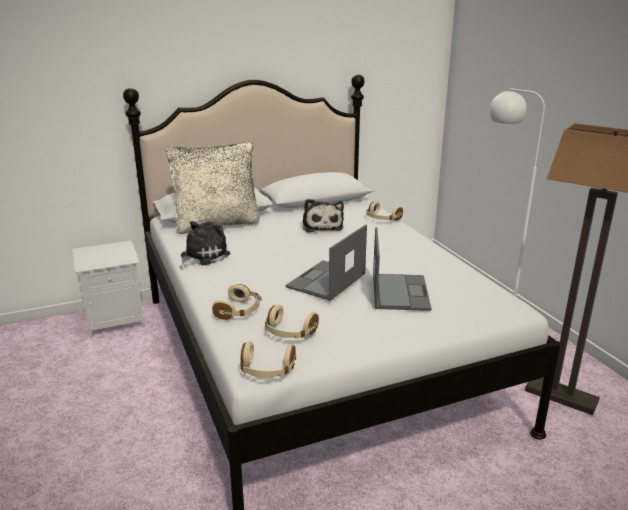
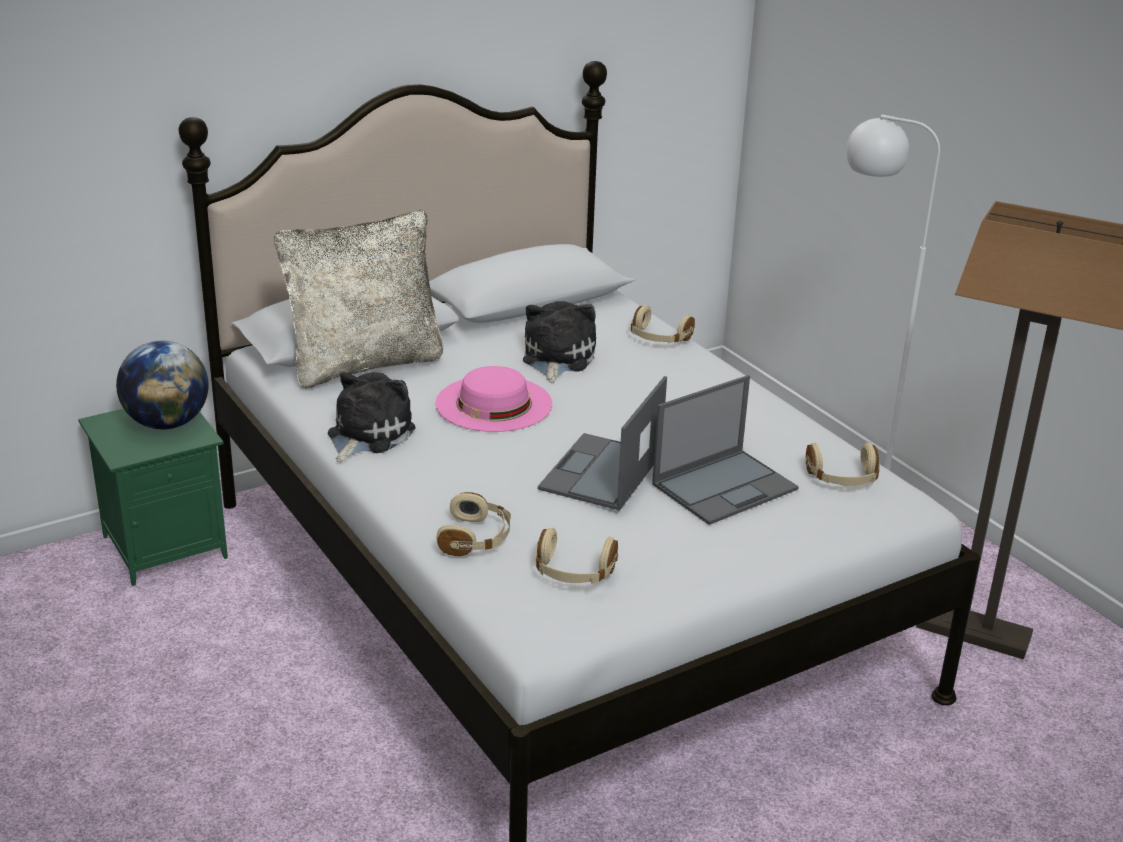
camera: 10 degrees left, 5 degrees up
grey nightstand [72,240,145,338] -> green nightstand [78,409,228,586]
beige headphones [240,341,296,378] -> beige headphones moved to [805,442,880,486]
plush toy [303,199,344,233] -> plush toy turned 150 degrees counterclockwise [523,301,596,383]
laptop [373,227,431,311] -> laptop turned 60 degrees clockwise [652,375,799,525]
none -> globe [116,341,209,429]
none -> pink hat [435,366,552,432]

